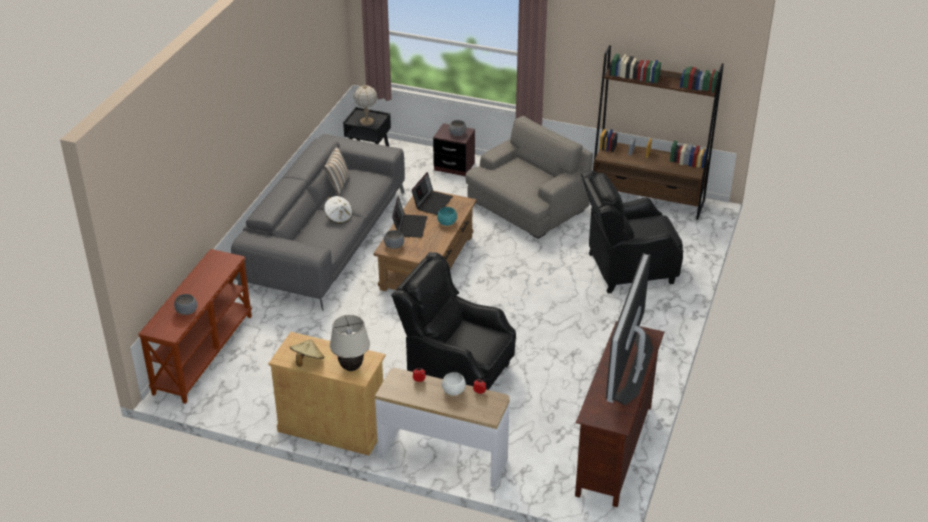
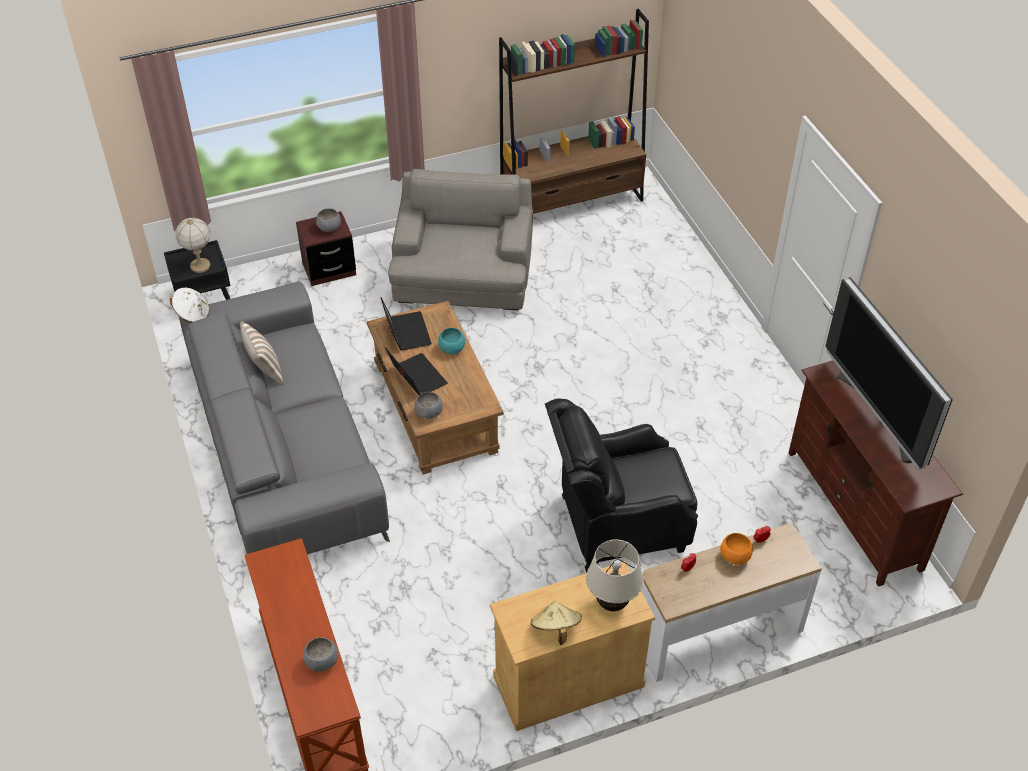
camera: 40 degrees left, 10 degrees up
white hat [324,196,353,224] -> white hat moved to [169,288,210,323]
white bowl [442,372,466,395] -> orange bowl [720,533,753,565]
black armchair [581,170,684,294] -> none

